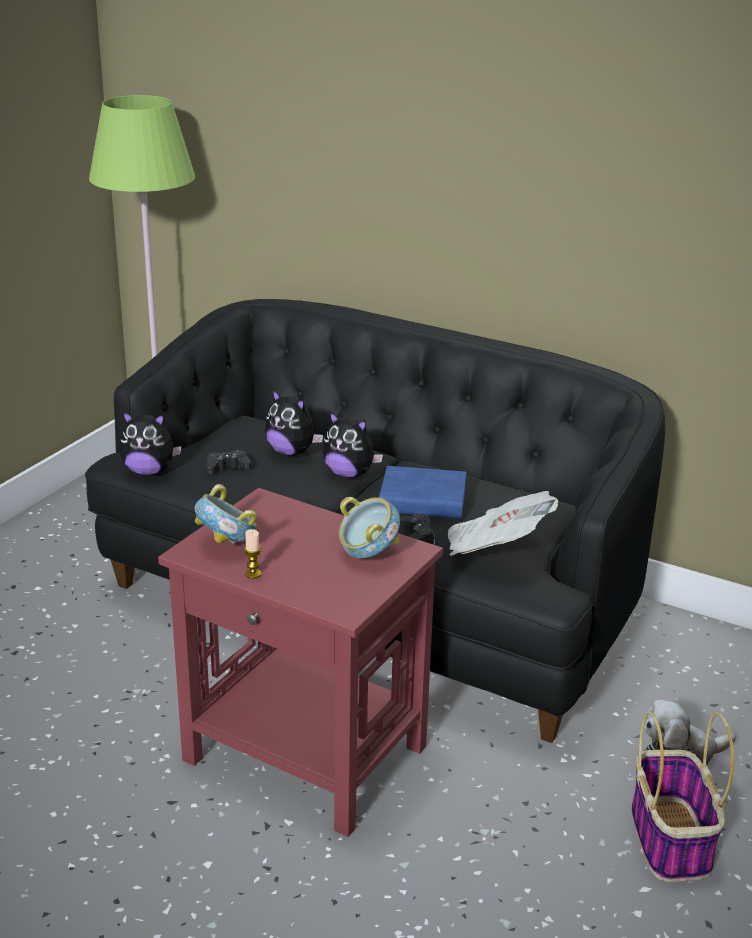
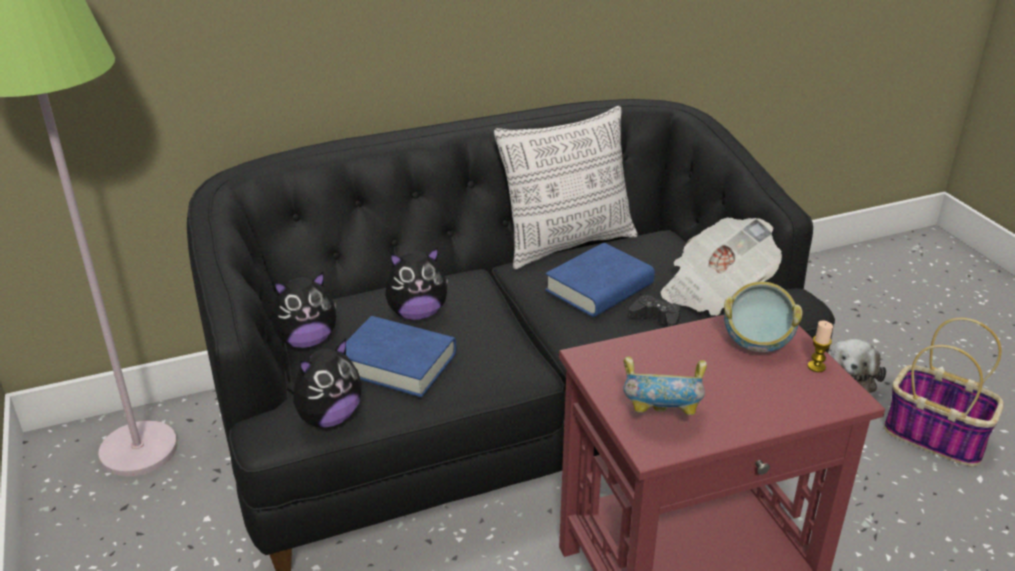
camera: 50 degrees left, 5 degrees up
black game controller [207,450,251,473] -> blue book [346,316,456,397]
candle [244,529,262,579] -> candle moved to [808,320,833,372]
plush toy [322,411,383,478] -> plush toy moved to [272,272,337,348]
none -> pillow [494,106,638,269]

